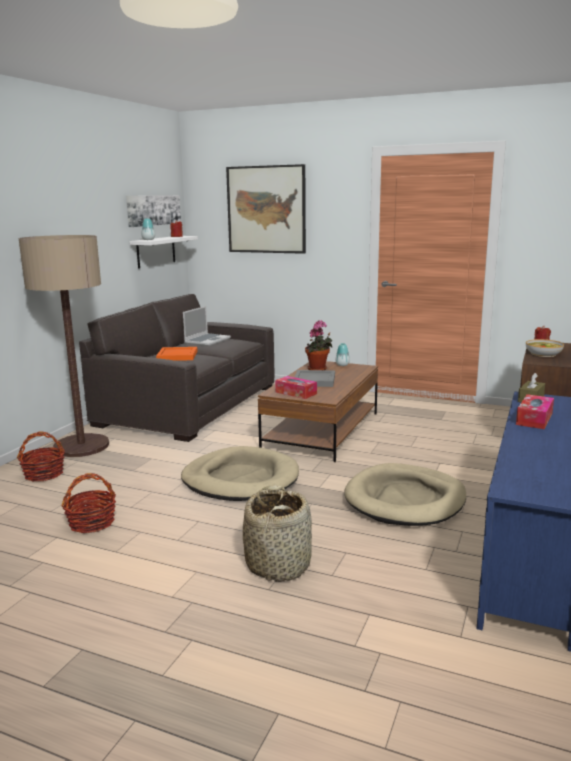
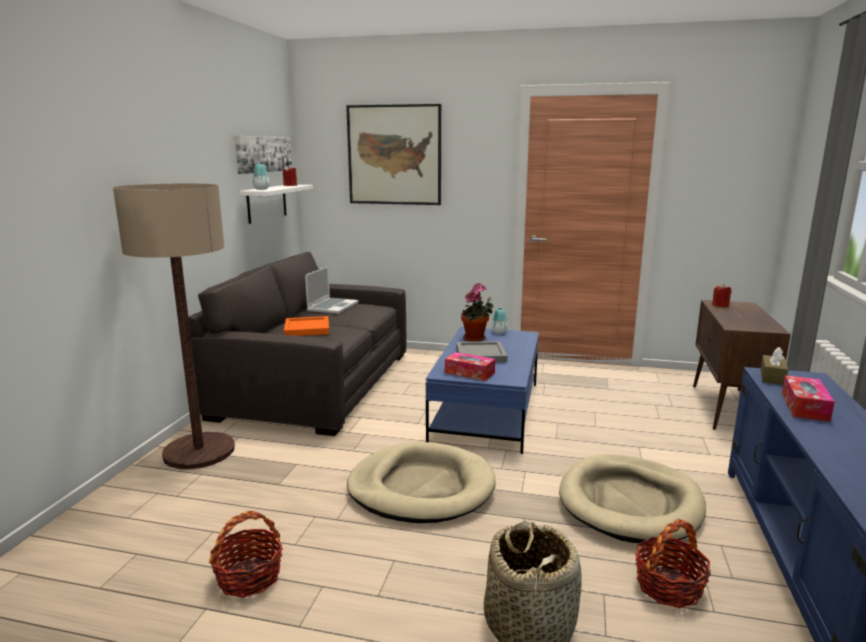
camera: 10 degrees left, 0 degrees up
basket [17,432,65,482] -> basket moved to [635,519,711,608]
brown coffee table [258,361,378,462] -> blue coffee table [426,327,539,454]
bowl [526,339,564,357] -> none

